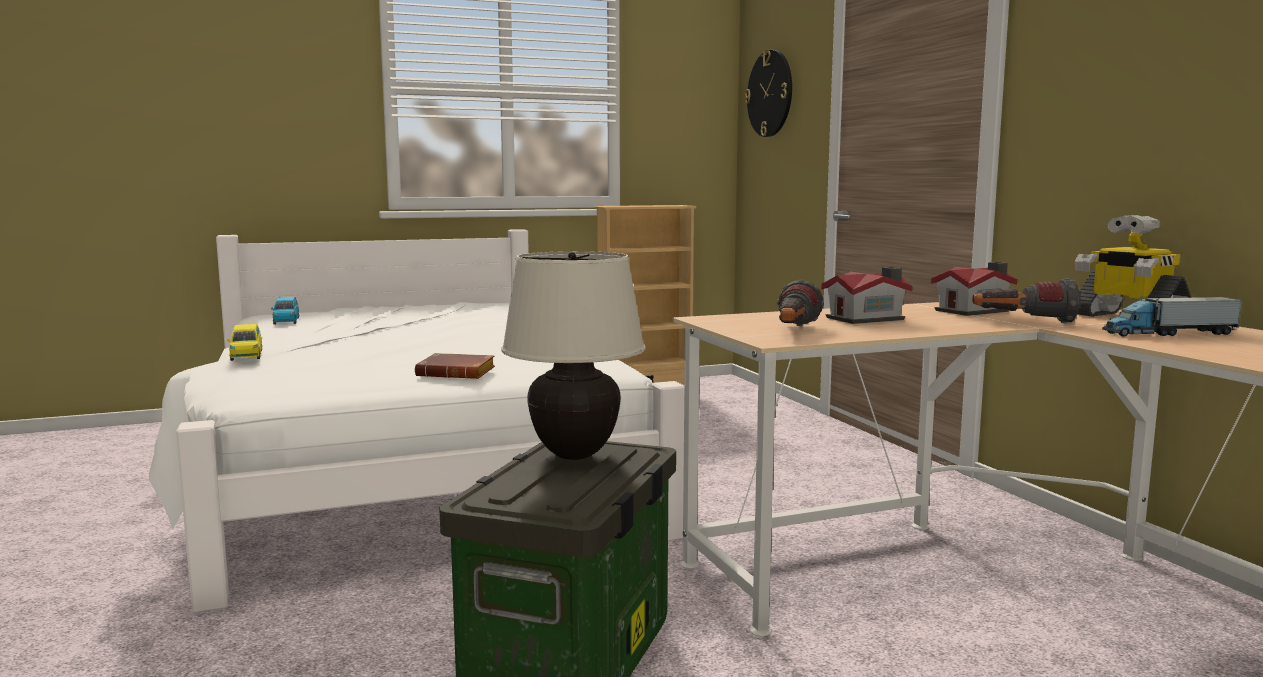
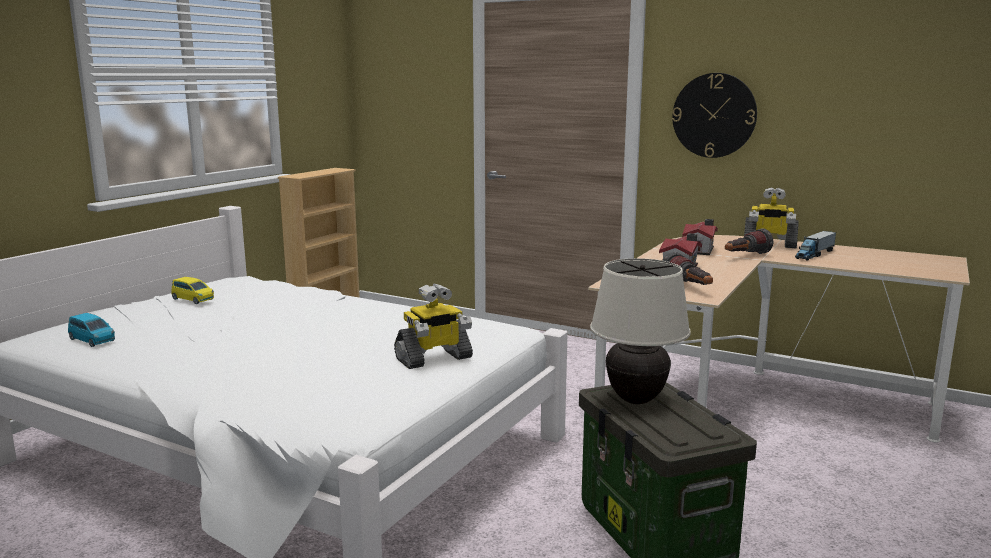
camera: 40 degrees left, 5 degrees up
yellow toy car [227,324,263,361] -> yellow toy car moved to [171,277,214,304]
brown book [415,353,495,379] -> toy robot [394,283,473,369]
wall clock [745,50,792,137] -> wall clock moved to [672,73,757,158]

